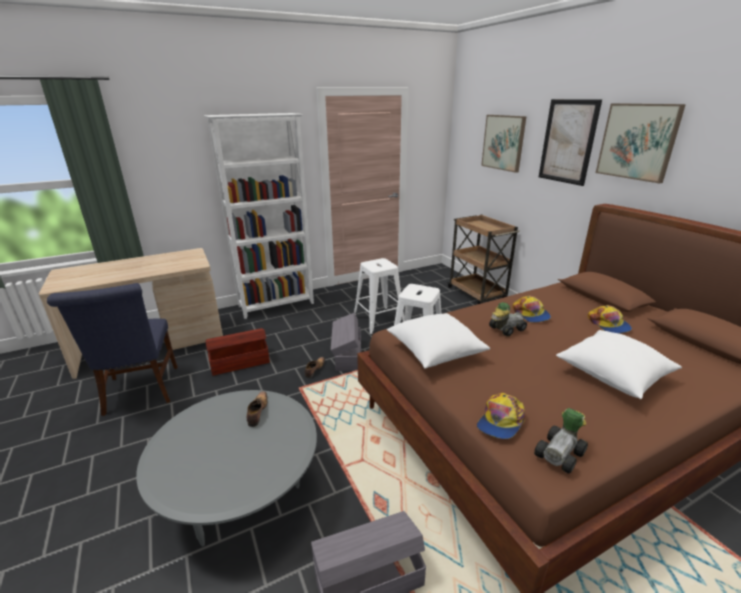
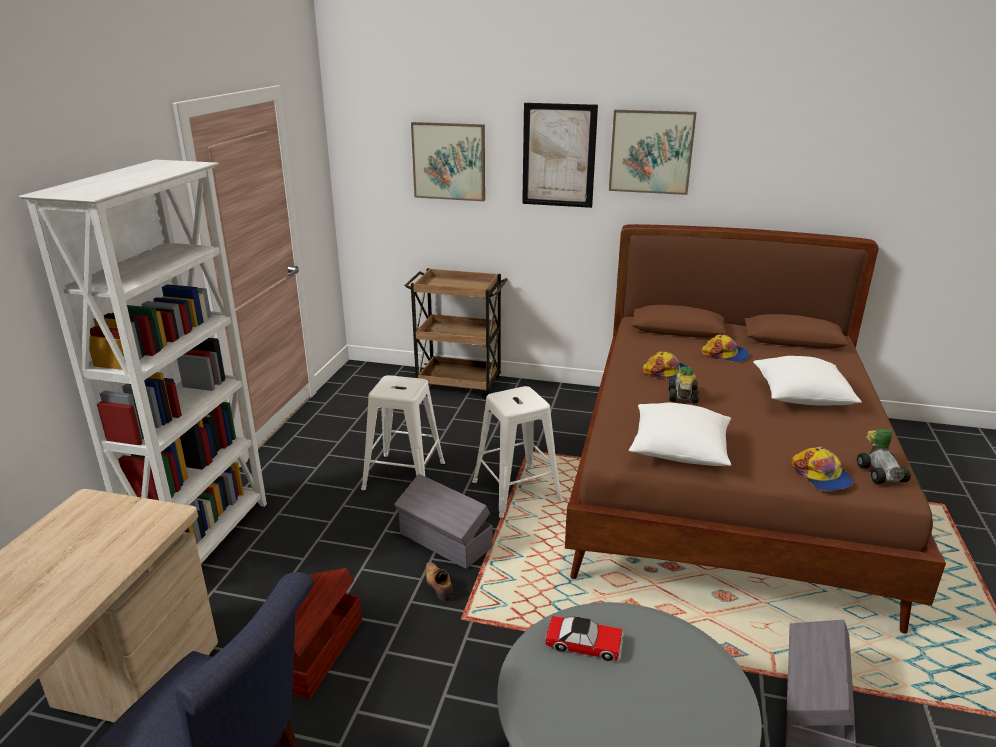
camera: 50 degrees left, 0 degrees up
shoe [247,391,267,427] -> toy car [545,616,624,661]

